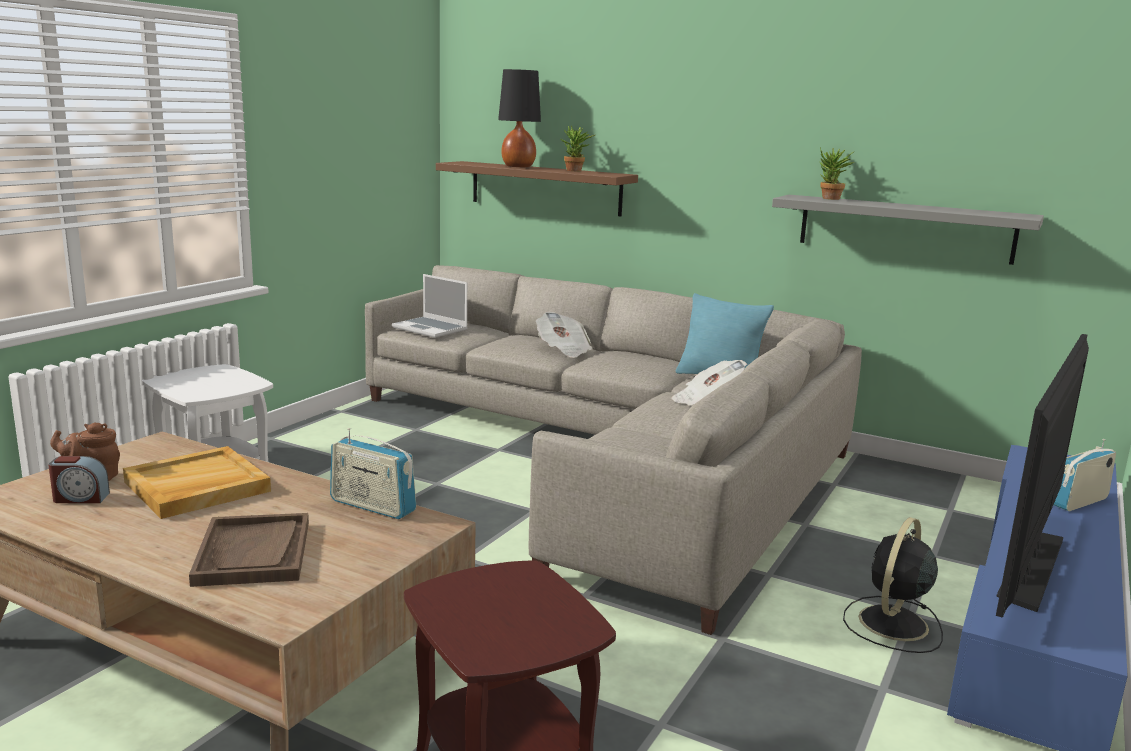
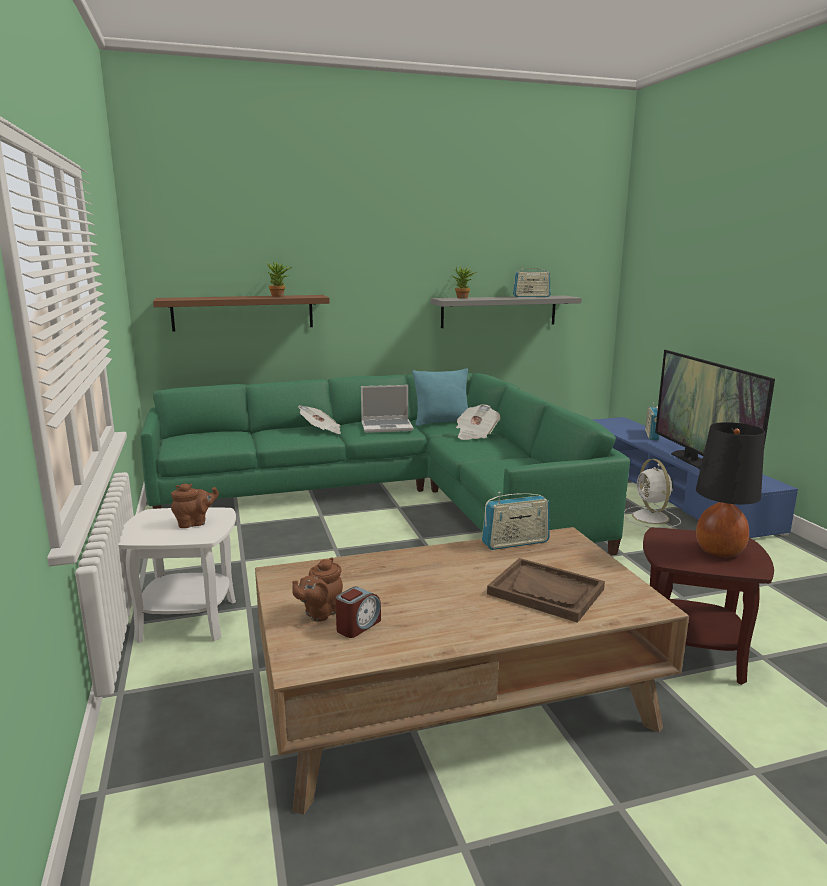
camera: 45 degrees left, 0 degrees up
beige tray [123,446,271,519] -> none
grey sofa [365,265,862,635] -> green sofa [141,373,630,555]
laptop [392,274,468,338] -> laptop moved to [361,385,413,433]
black table lamp [498,69,541,168] -> black table lamp moved to [696,422,765,558]
black fan [843,517,943,653] -> white fan [624,459,681,528]
none -> brown teapot [171,483,219,528]
none -> radio [513,265,550,297]

